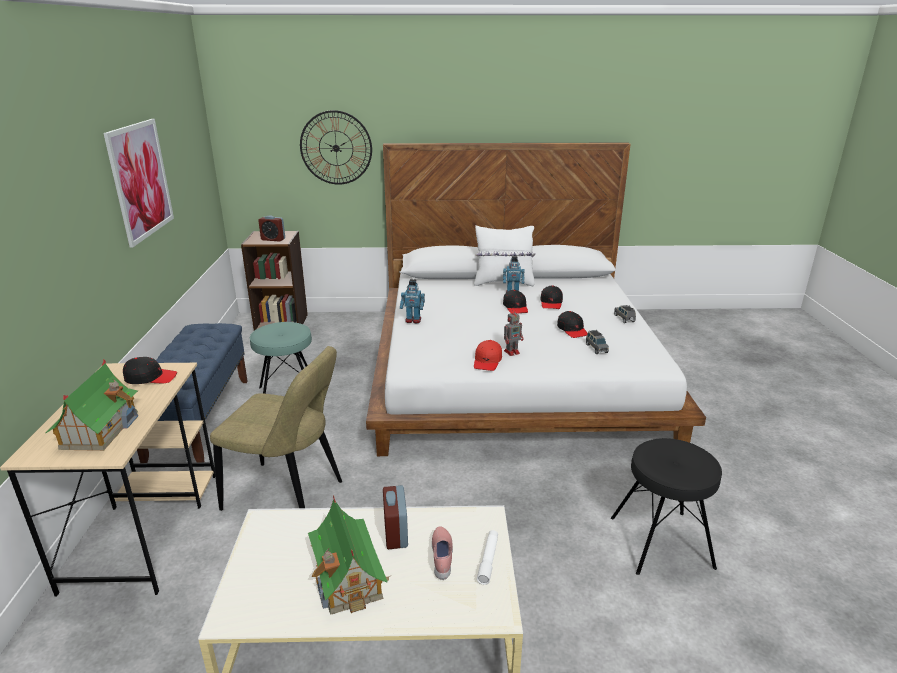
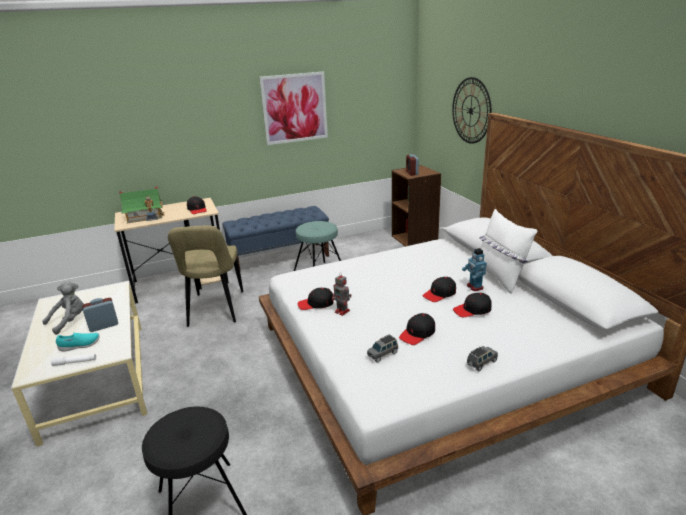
camera: 70 degrees right, 0 degrees up
toy house [308,496,392,615] -> grey plush toy [42,281,84,335]
toy robot [400,279,425,323] -> none
pink shoe [432,526,453,580] -> turquoise shoe [56,333,99,351]
red cap [474,340,502,371] -> black cap [298,288,334,310]

